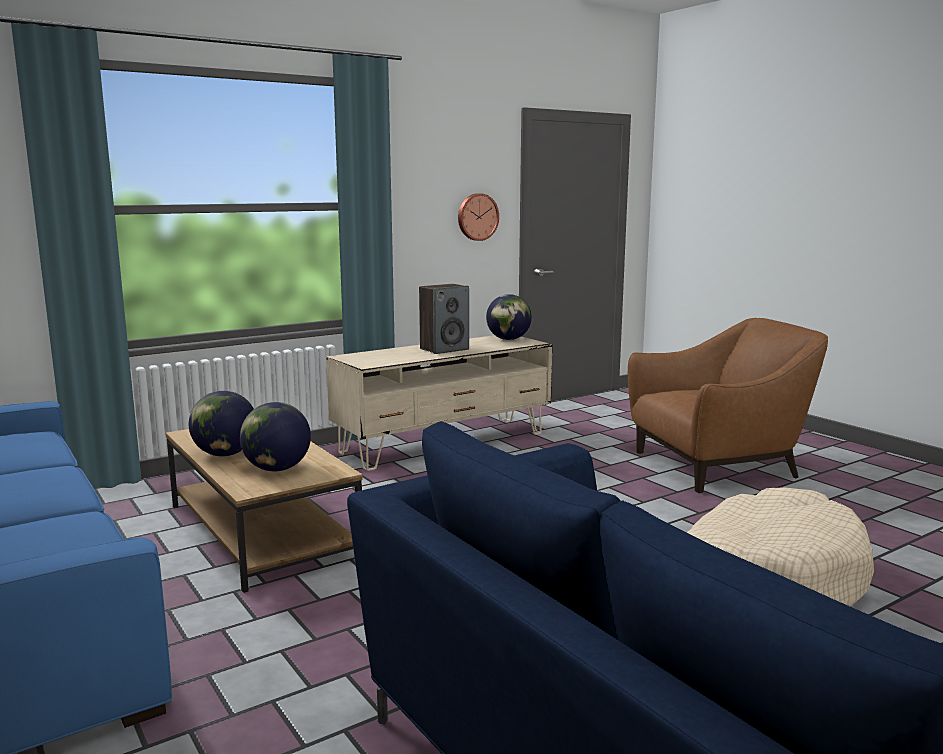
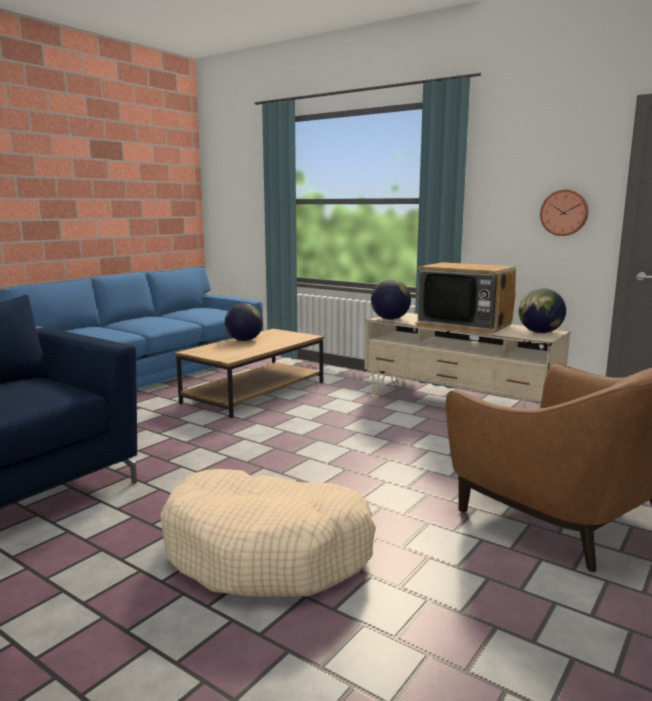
camera: 70 degrees right, 0 degrees up
globe [240,402,311,471] -> globe moved to [371,280,411,320]
speaker [419,284,469,354] -> television [415,262,516,334]

